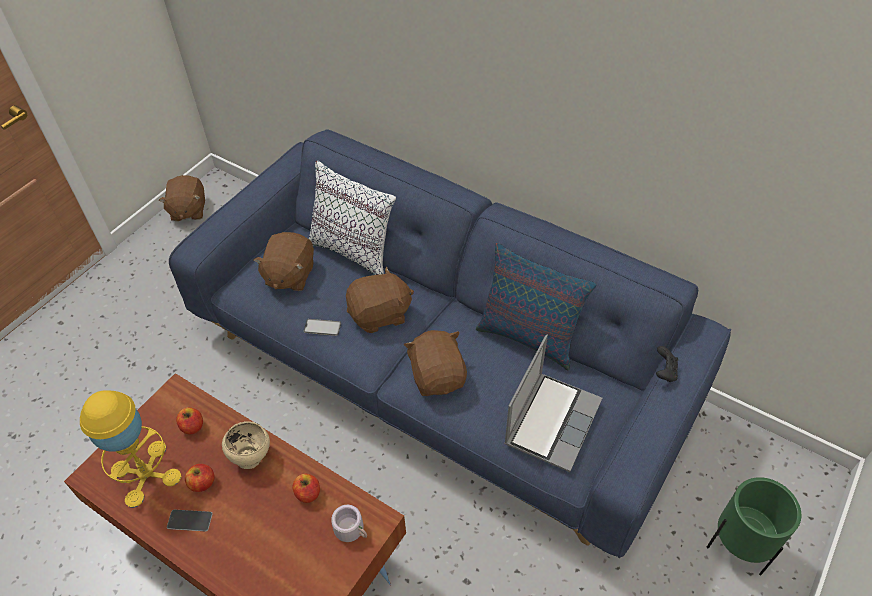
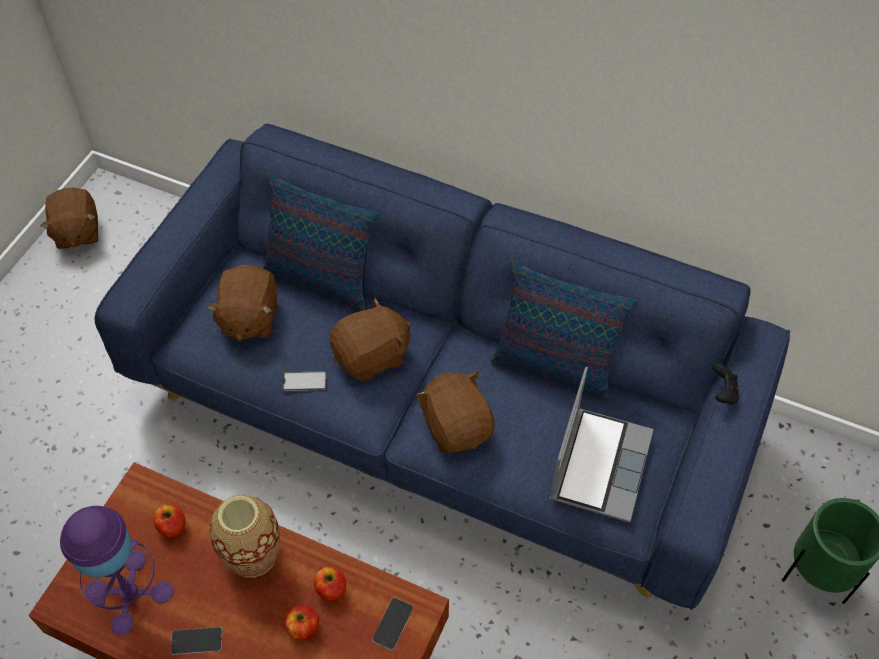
camera: 10 degrees left, 5 degrees up
yellow table lamp [80,390,181,508] -> purple table lamp [60,506,173,636]
apple [185,464,215,492] -> apple moved to [285,605,319,640]
beige bowl [222,421,270,469] -> vase [209,494,280,577]
white pillow [309,160,396,275] -> blue pillow [263,173,378,311]
grey mug [331,505,367,542] -> phone [372,598,414,650]

